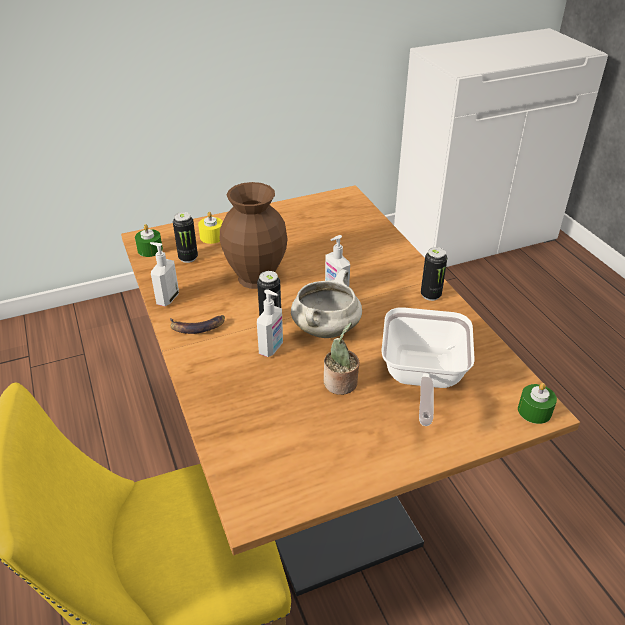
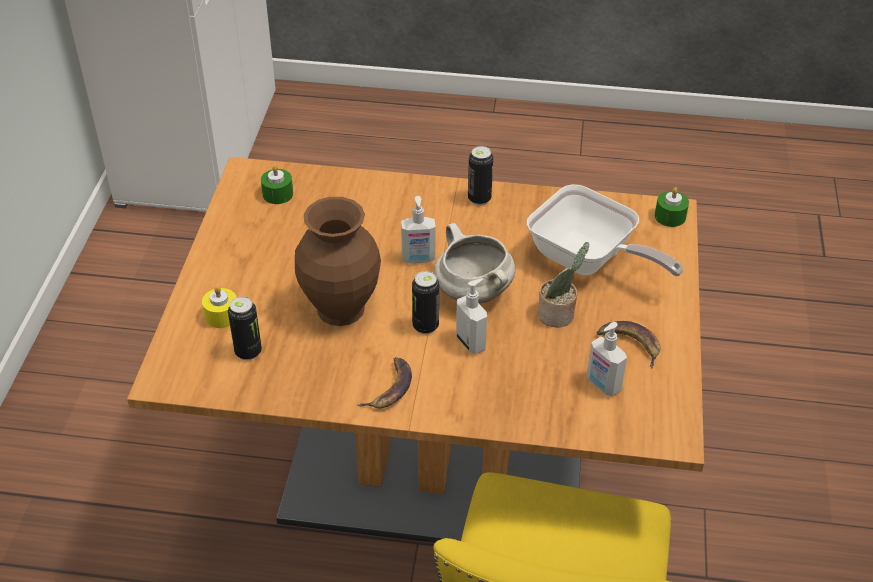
camera: 60 degrees left, 5 degrees up
green candle [135,224,163,257] -> green candle moved to [261,165,293,204]
soap dispenser [150,242,179,306] -> soap dispenser moved to [587,322,627,397]
none -> banana [597,321,661,368]

